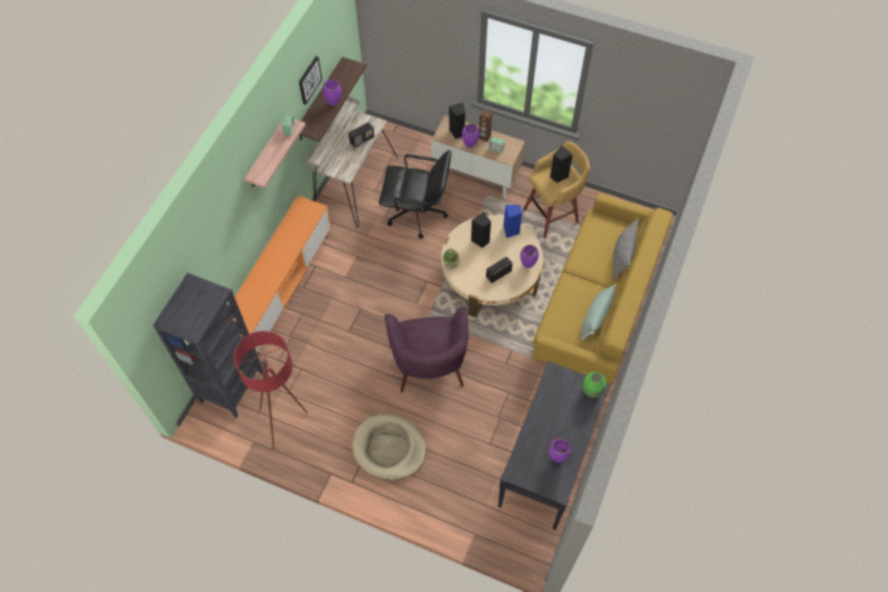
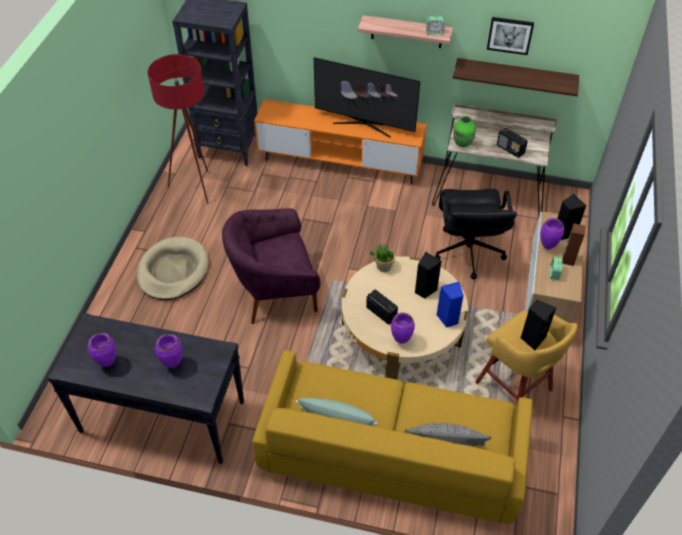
camera: 80 degrees right, 10 degrees down
purple vase [322,79,341,106] -> purple vase moved to [155,334,182,368]
green vase [583,372,606,398] -> green vase moved to [453,116,476,147]
none -> television [314,57,420,138]

